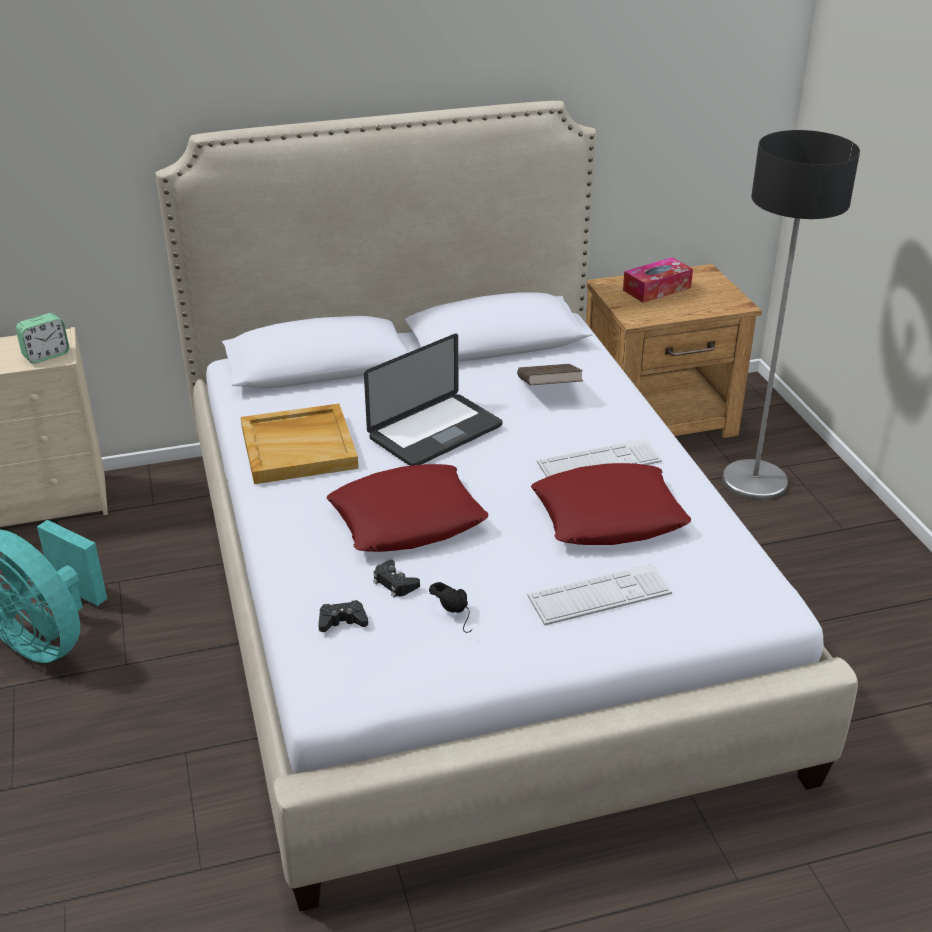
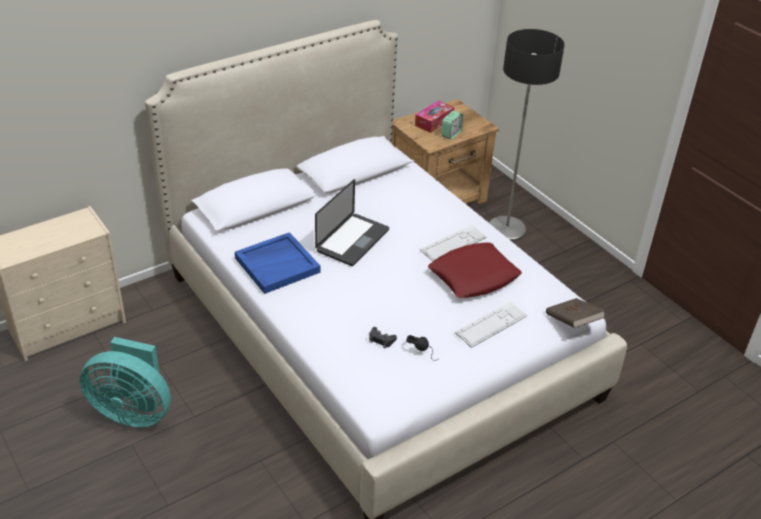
camera: 20 degrees left, 5 degrees up
alarm clock [16,313,69,363] -> alarm clock moved to [442,111,463,140]
beige tray [241,404,359,484] -> blue tray [235,232,320,294]
black game controller [318,600,368,632] -> none
red pillow [326,464,488,552] -> none
brown book [517,364,583,385] -> brown book moved to [546,298,605,328]

